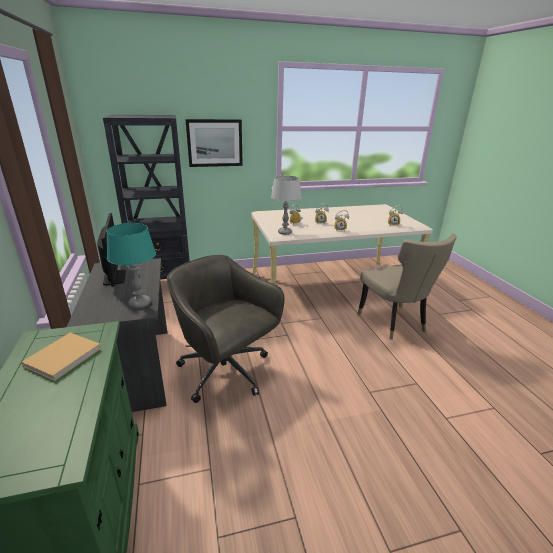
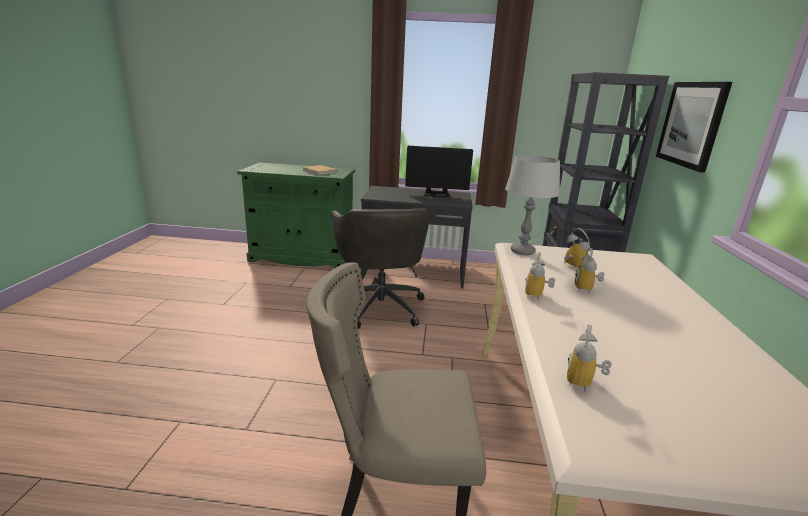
camera: 110 degrees right, 5 degrees down
turquoise table lamp [106,223,156,308] -> none
grey office chair [167,255,284,403] -> grey office chair turned 105 degrees clockwise [331,208,430,329]

